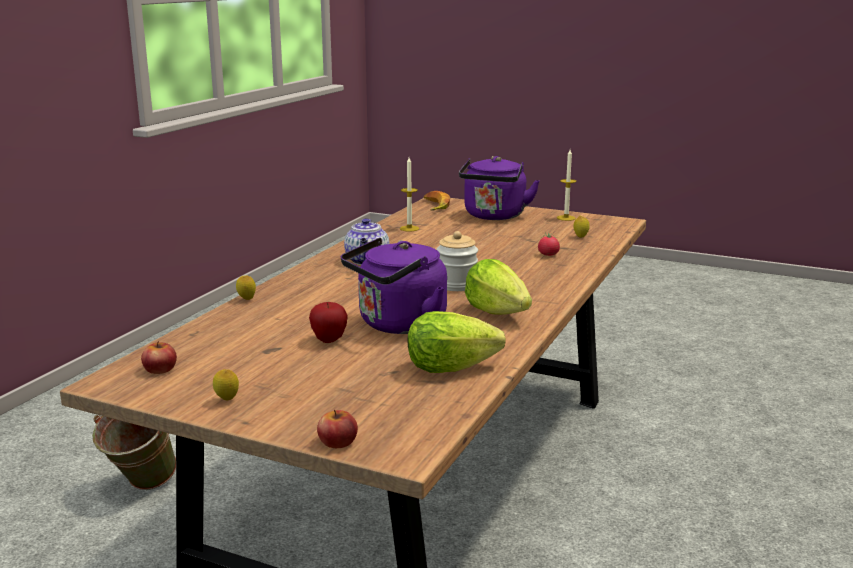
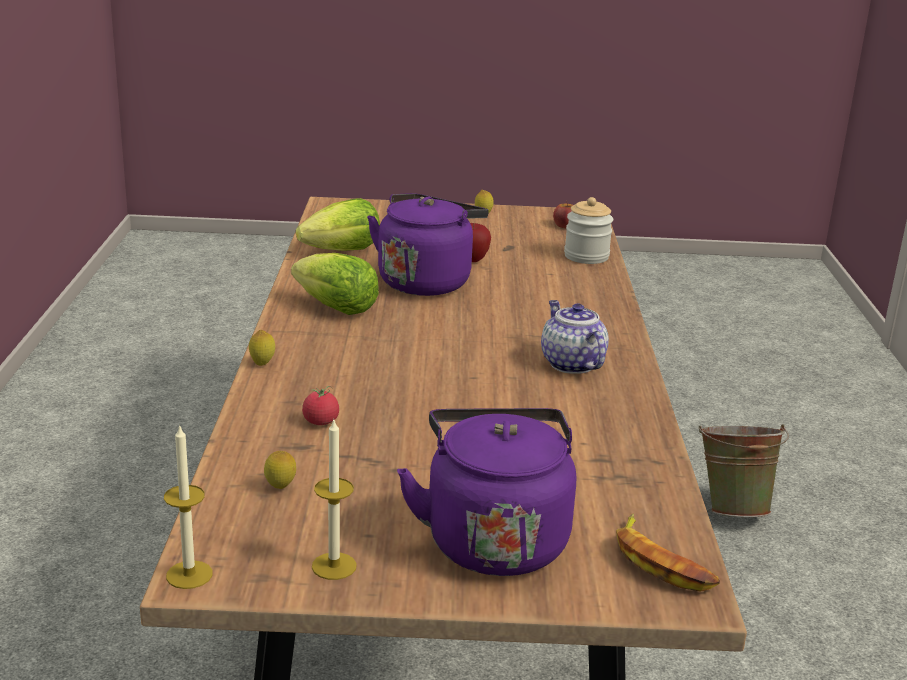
camera: 155 degrees right, 5 degrees up
lemon [236,275,256,300] -> lemon moved to [249,330,275,366]
apple [317,410,358,448] -> none
candle [400,157,419,232] -> candle moved to [164,424,213,589]
jar [436,231,478,291] -> jar moved to [564,197,613,264]

